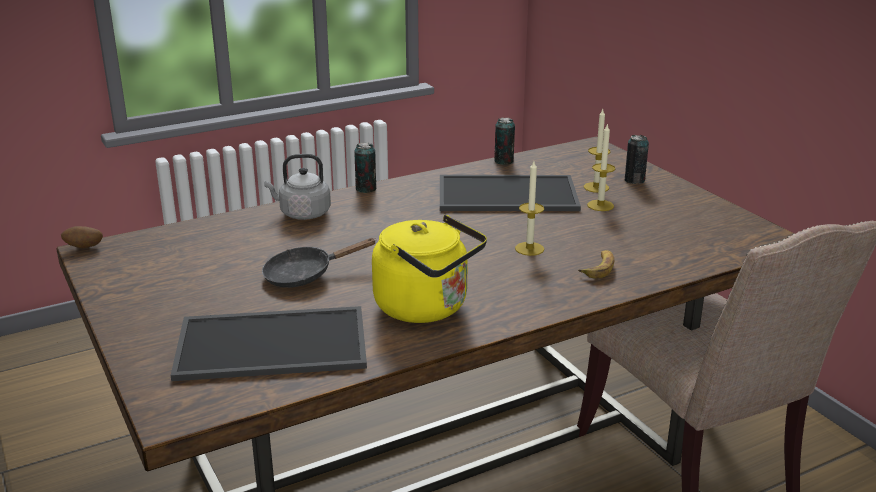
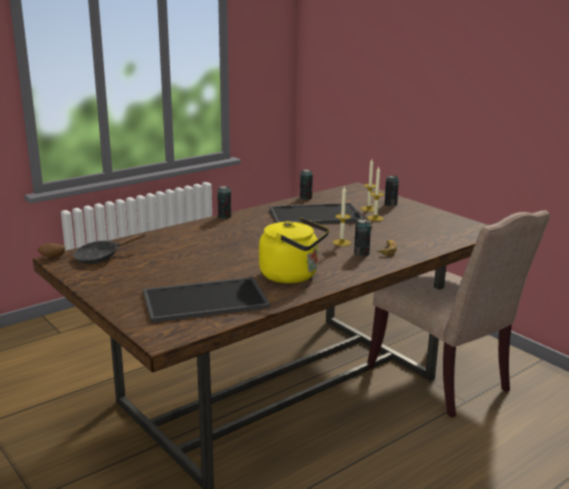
camera: 10 degrees left, 5 degrees down
black frying pan [262,238,377,288] -> black frying pan moved to [73,233,146,264]
grey kettle [264,154,331,220] -> none
none -> can [354,219,371,256]

